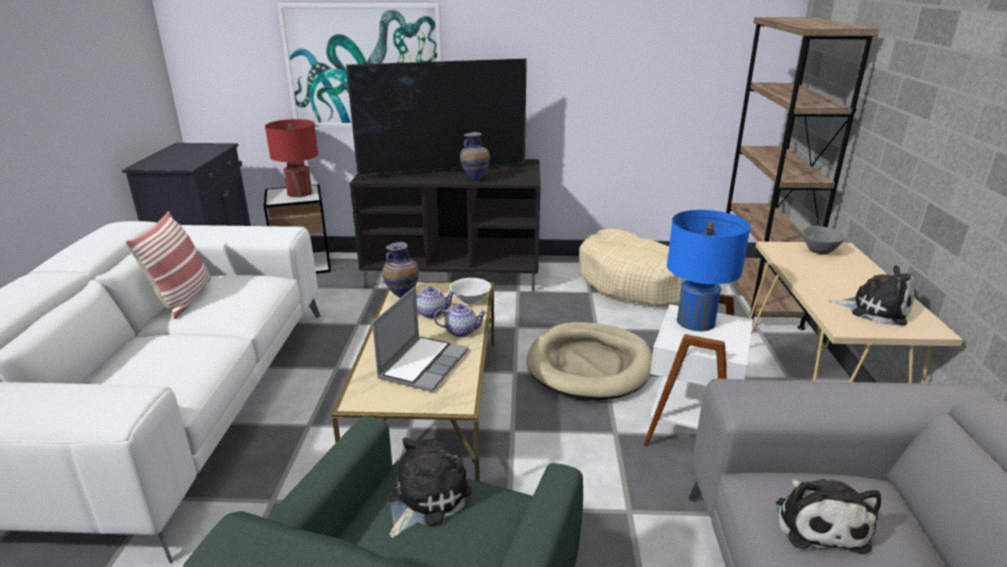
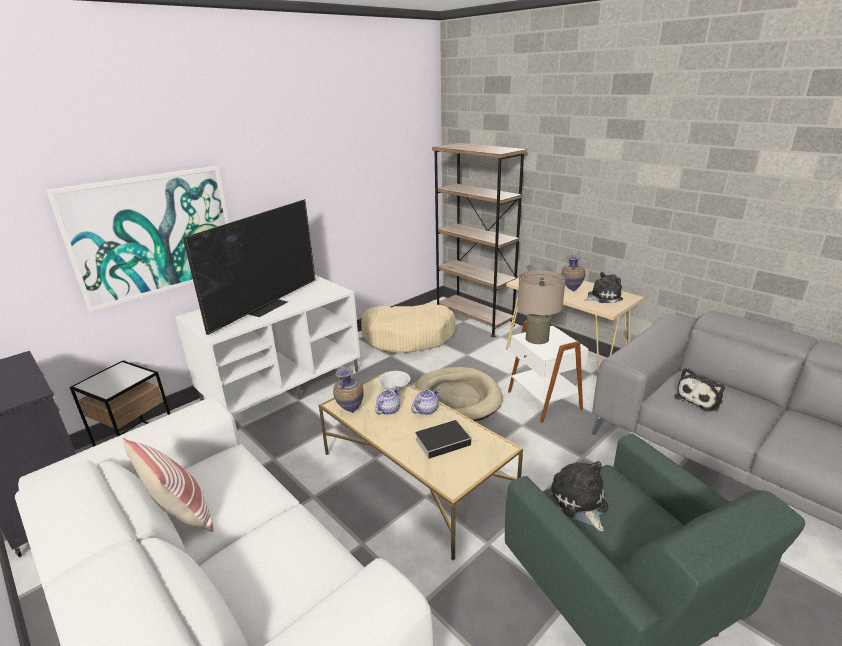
camera: 45 degrees left, 0 degrees up
red table lamp [265,119,318,197] -> none
black tv stand [350,159,541,291] -> white tv stand [175,275,360,416]
laptop [372,287,468,392] -> book [415,420,478,459]
vase [460,132,490,182] -> vase moved to [561,255,585,291]
blue table lamp [667,210,751,331] -> beige table lamp [517,270,566,344]
plush toy [776,479,881,554] -> plush toy turned 90 degrees clockwise [675,368,725,412]

